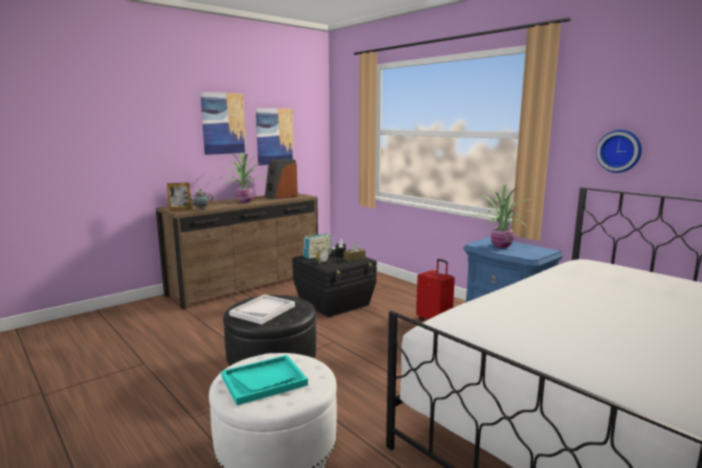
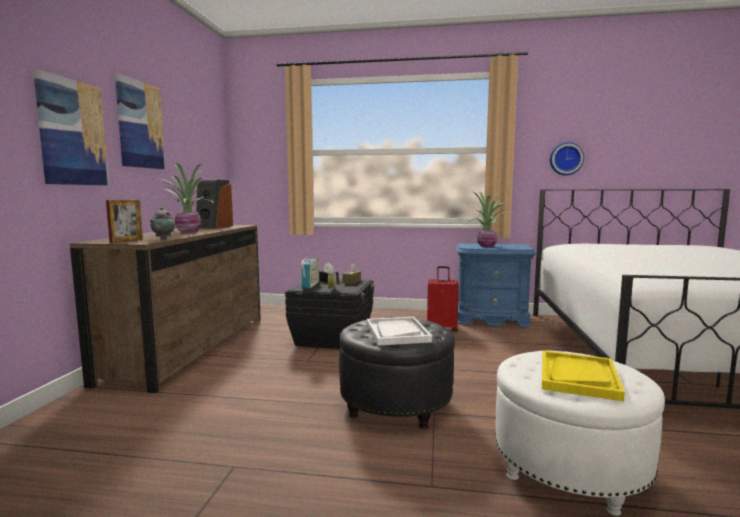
camera: 40 degrees left, 5 degrees down
turquoise tray [221,355,308,405] -> yellow tray [542,350,625,401]
picture [256,108,294,165] -> picture moved to [33,69,109,185]

